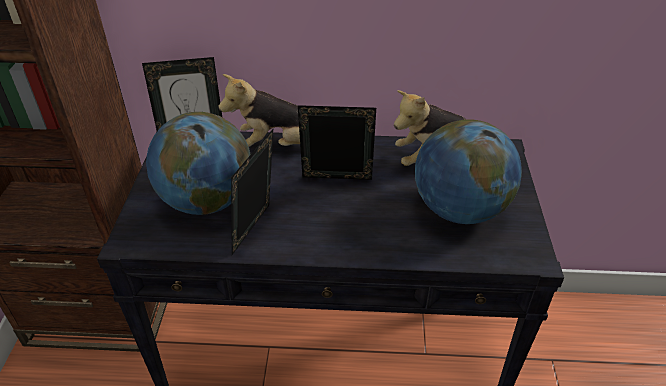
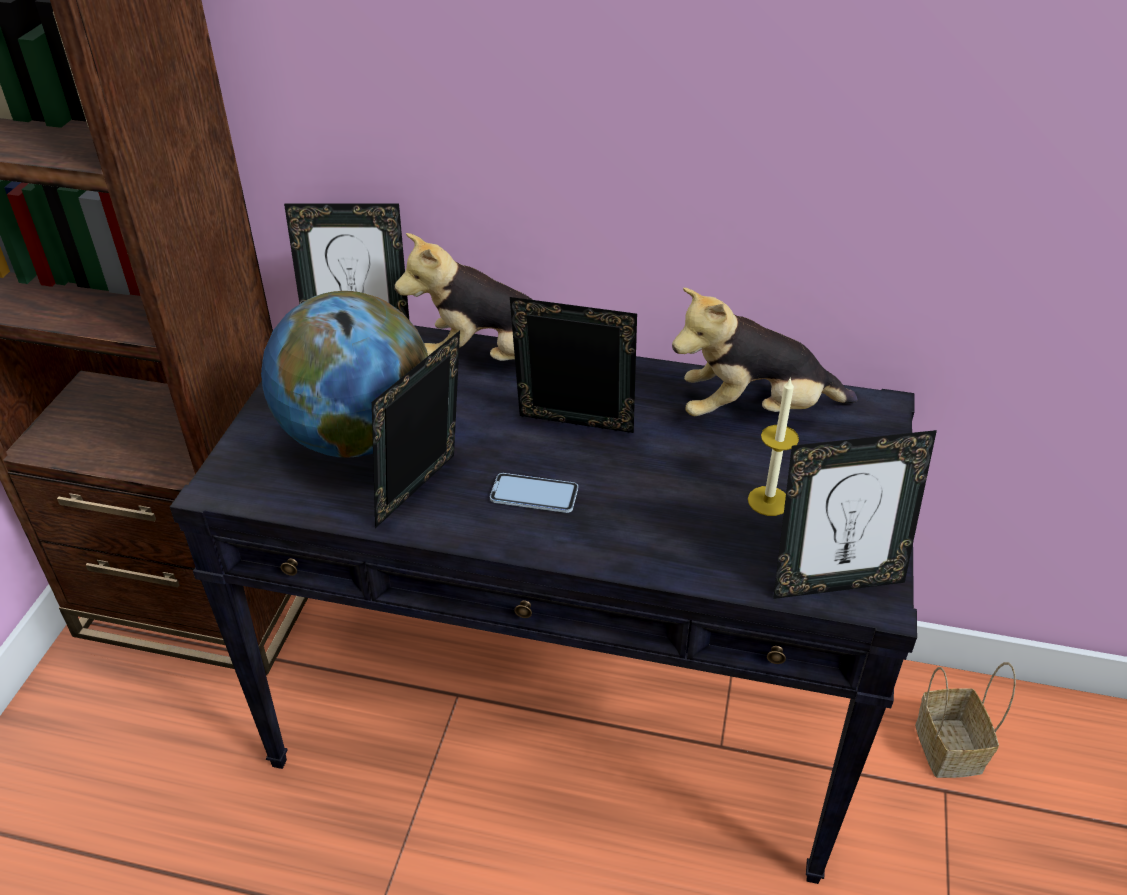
camera: 10 degrees right, 0 degrees up
globe [415,119,522,224] -> candle [748,377,799,516]
none -> phone [490,473,578,513]
none -> picture frame [773,430,937,599]
none -> basket [915,662,1016,778]

